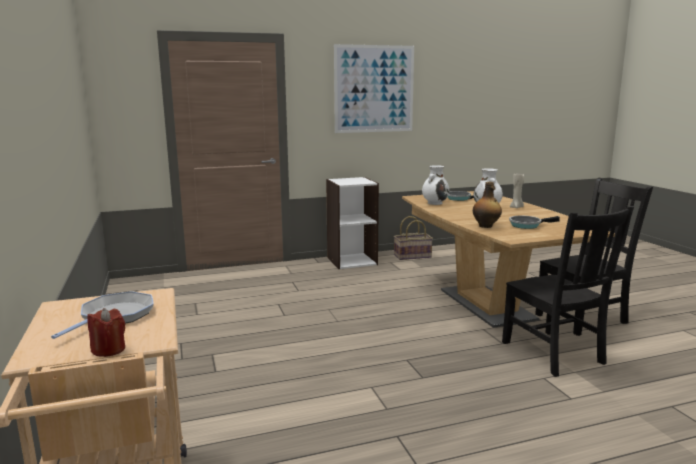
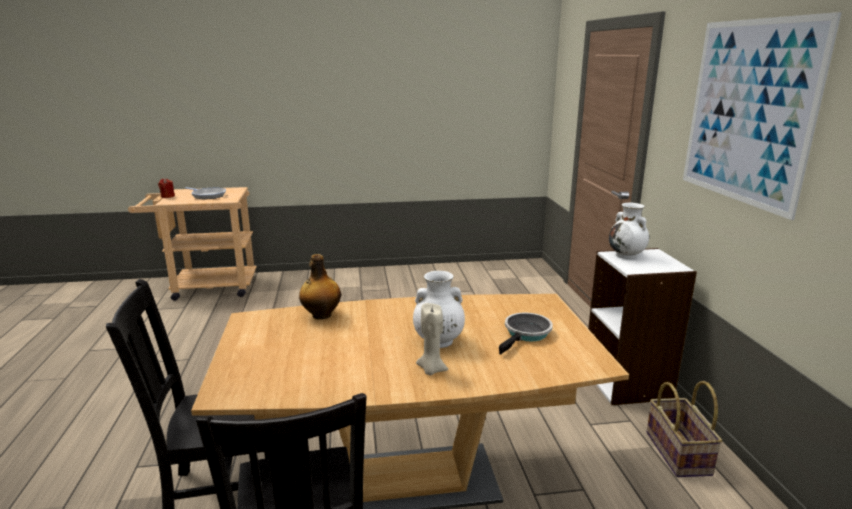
camera: 100 degrees right, 5 degrees up
white vase [422,165,449,205] -> white vase moved to [609,203,649,259]
frying pan [509,216,560,229] -> none

